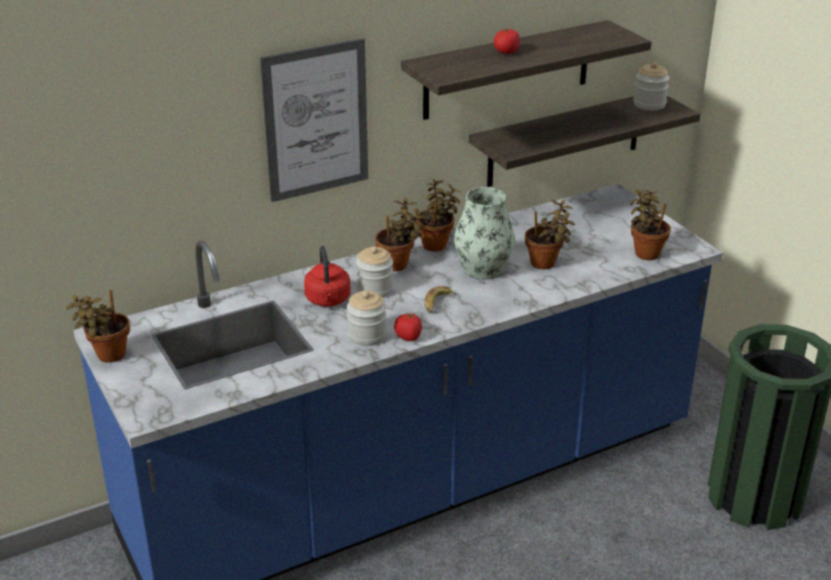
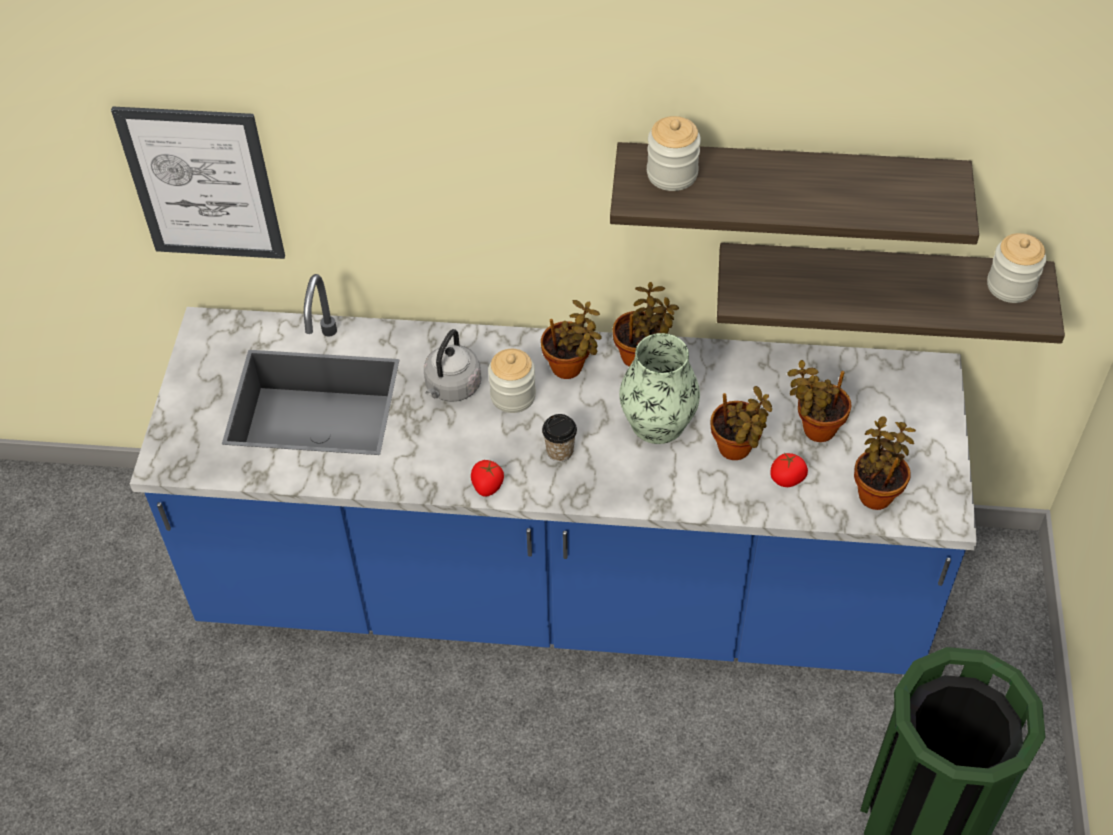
camera: 35 degrees right, 20 degrees up
potted plant [66,290,130,363] -> potted plant moved to [787,360,851,442]
picture [260,39,368,202] -> picture moved to [111,106,285,259]
red kettle [304,246,350,307] -> grey kettle [424,329,481,402]
jar [347,291,387,346] -> jar moved to [647,116,701,191]
banana [425,286,456,313] -> cup [542,414,577,462]
tomato [494,29,520,54] -> tomato moved to [770,453,808,487]

